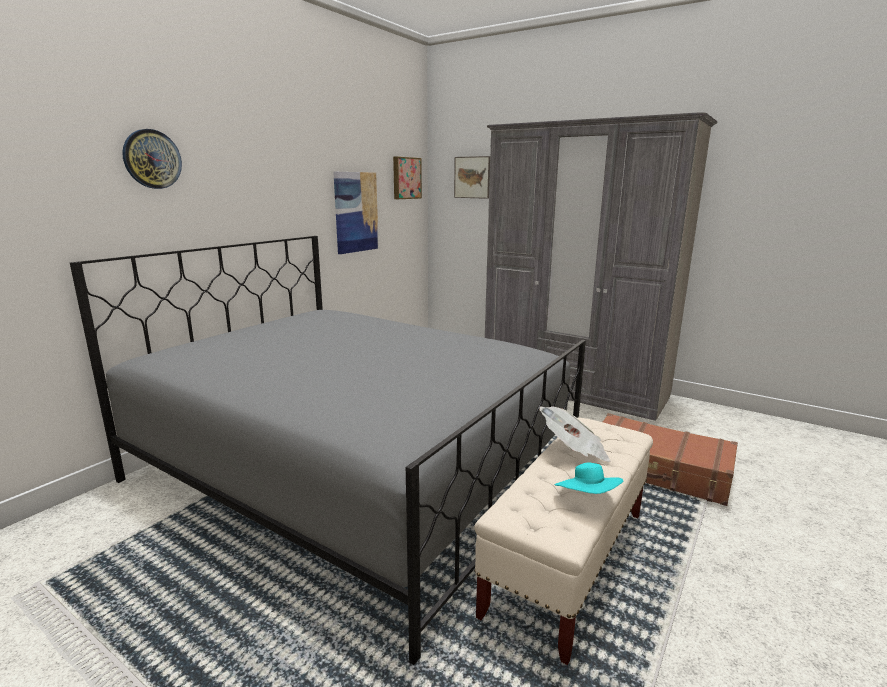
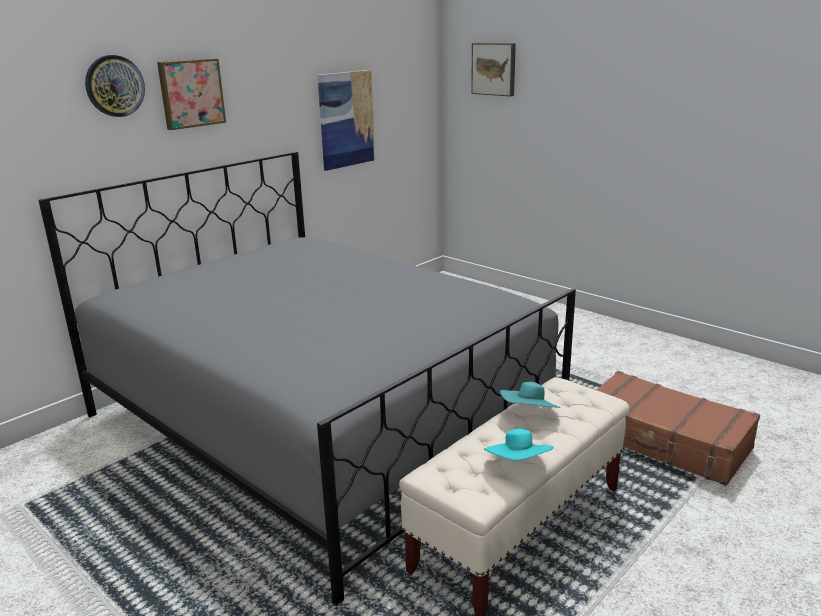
camera: 10 degrees right, 5 degrees up
picture [393,156,422,199] -> picture moved to [157,58,226,130]
grey wardrobe [485,112,718,421] -> none
newspaper [540,406,611,462] -> turquoise hat [500,382,561,408]

